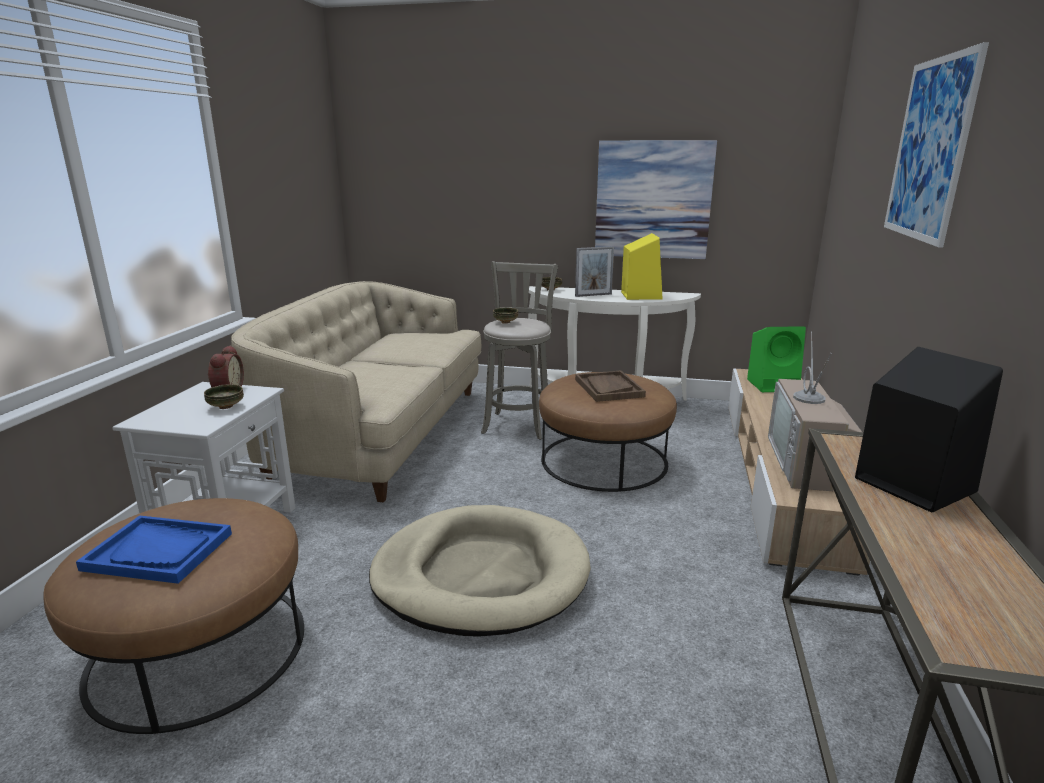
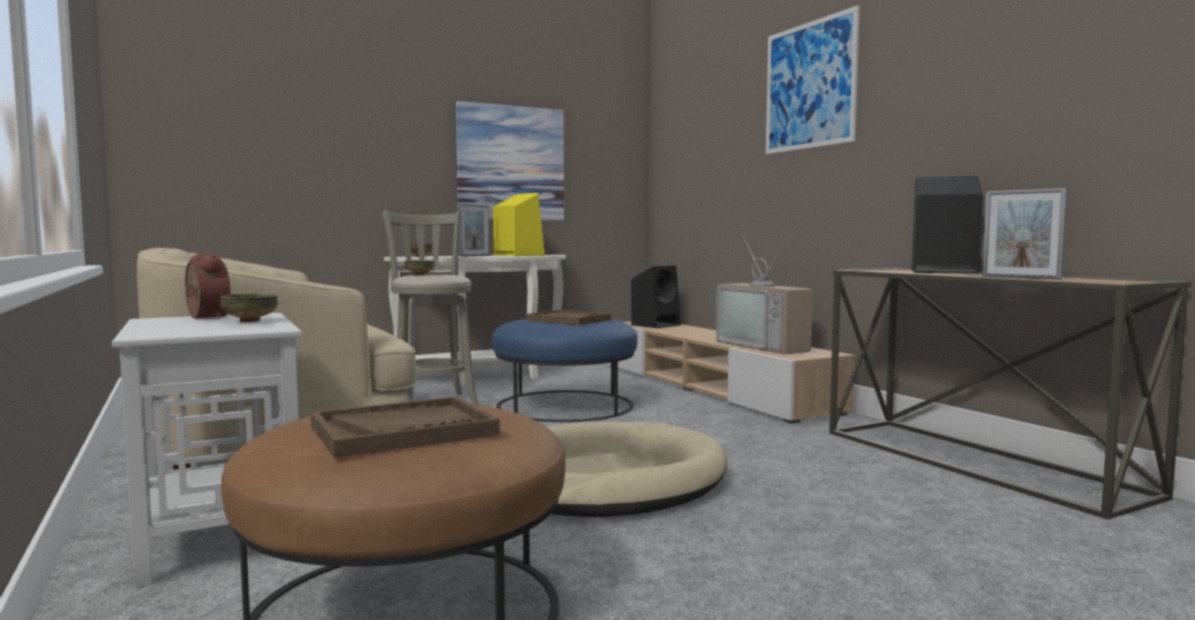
camera: 40 degrees left, 15 degrees down
blue tray [76,515,232,584] -> brown tray [311,396,500,458]
brown ottoman [539,372,677,492] -> blue ottoman [492,319,638,422]
green speaker [747,326,806,392] -> black speaker [631,266,681,328]
none -> picture frame [982,188,1067,280]

